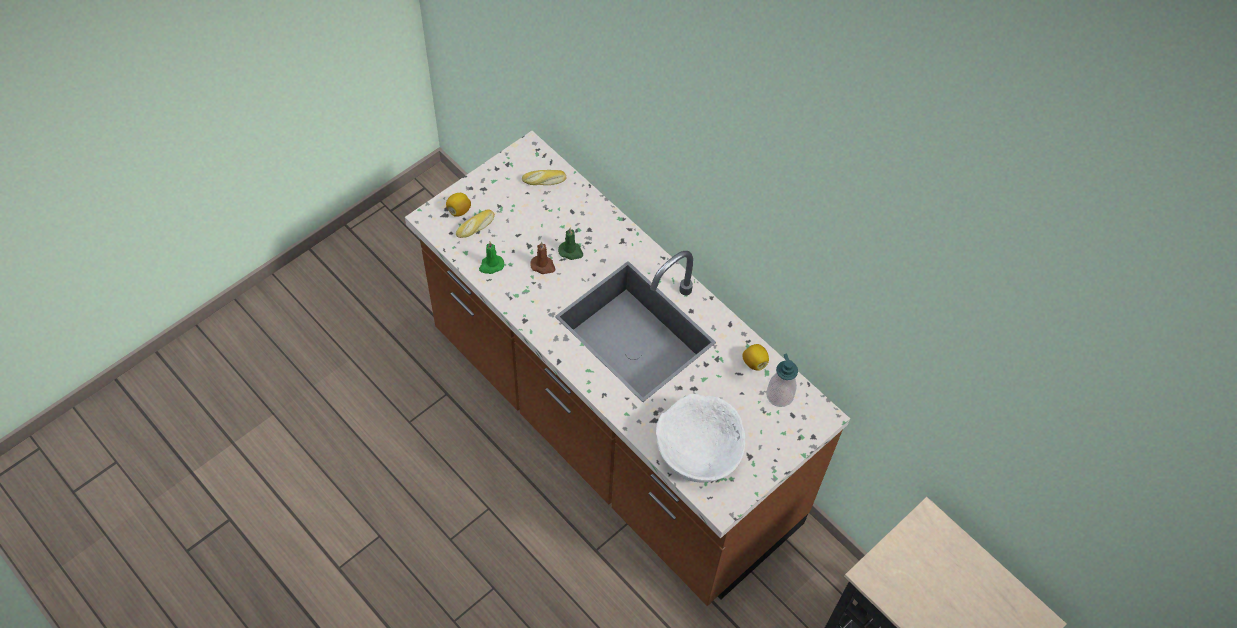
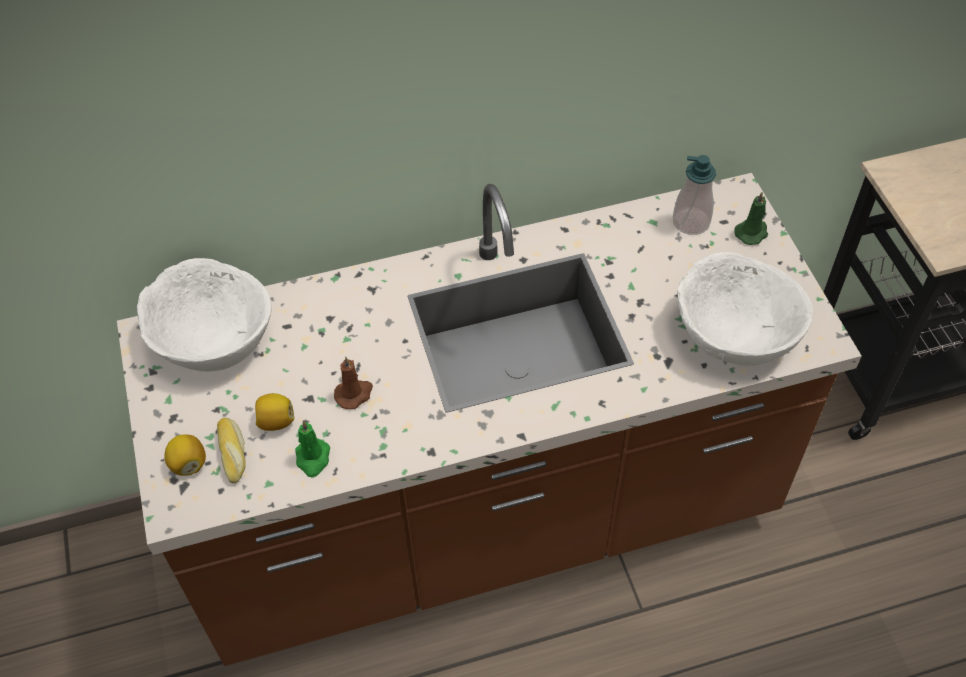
camera: 60 degrees left, 5 degrees down
bread [522,170,566,185] -> white bowl [137,258,272,372]
green candle [558,228,583,260] -> green candle moved to [734,192,768,245]
lemon [743,344,769,371] -> lemon moved to [255,393,295,431]

